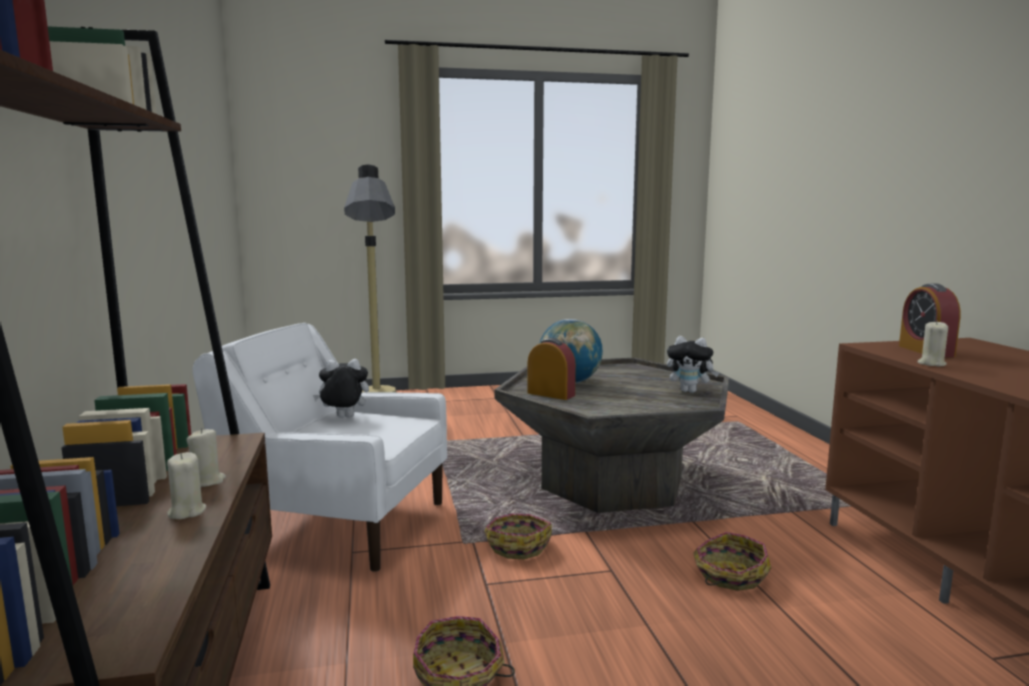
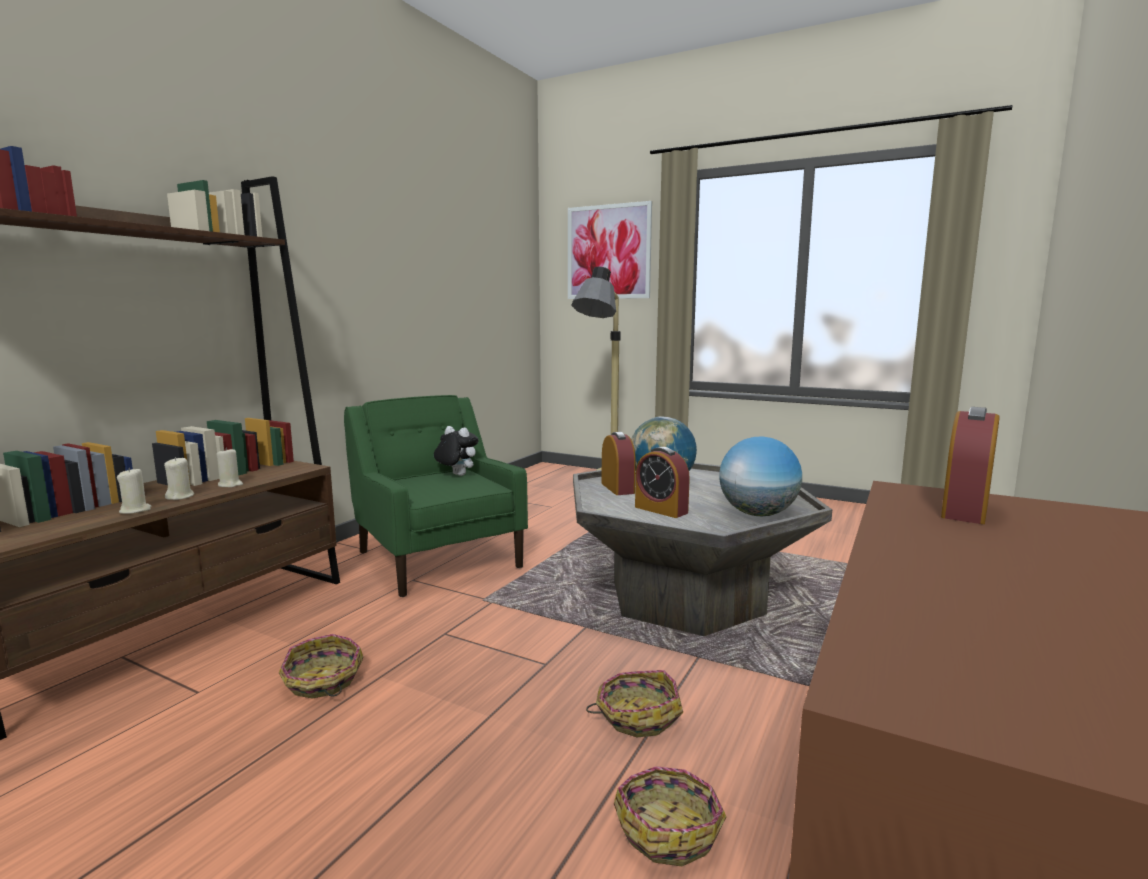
camera: 40 degrees right, 0 degrees up
white armchair [192,323,447,572] -> green armchair [344,395,528,597]
basket [484,513,552,559] -> basket moved to [614,766,726,866]
plush toy [667,336,719,393] -> globe [719,436,802,516]
beige candle [917,321,948,366] -> beige candle moved to [117,468,151,514]
none -> picture [568,201,652,299]
none -> alarm clock [635,447,690,518]

